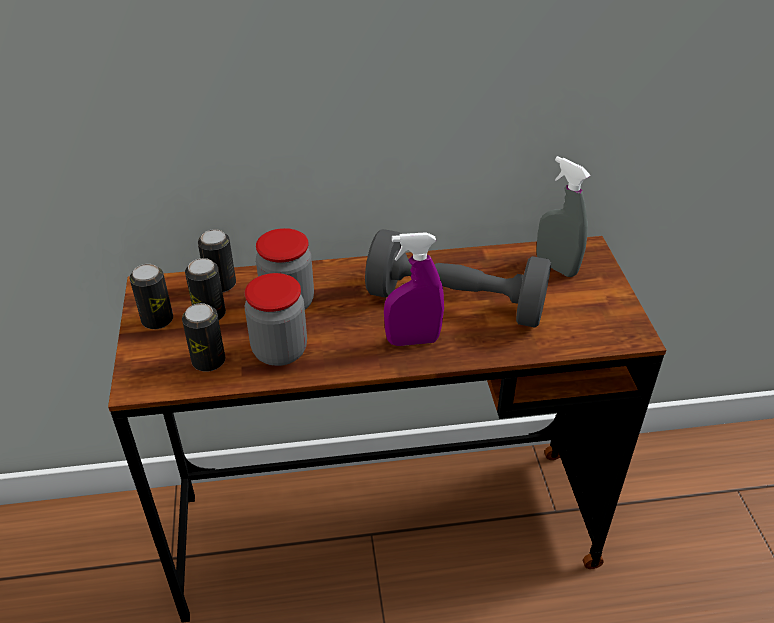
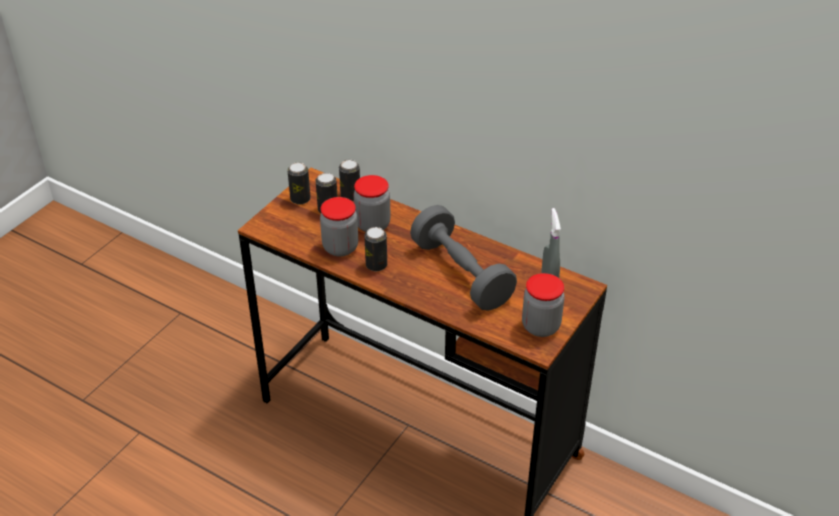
camera: 40 degrees right, 0 degrees up
can [182,303,225,372] -> can moved to [364,227,387,271]
purple spray bottle [384,232,444,346] -> none
none -> jar [522,273,565,337]

